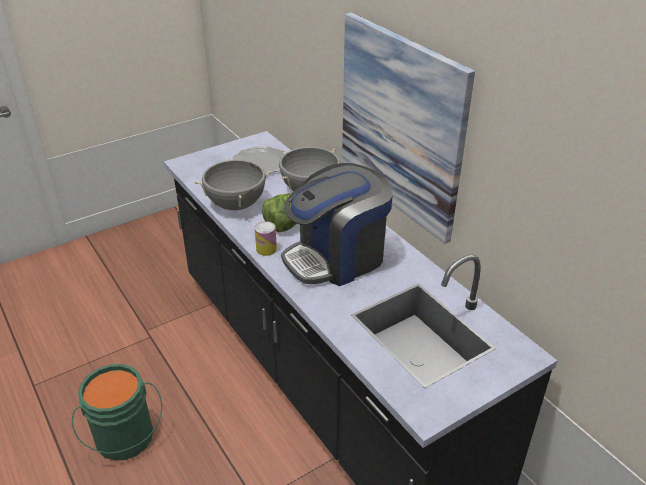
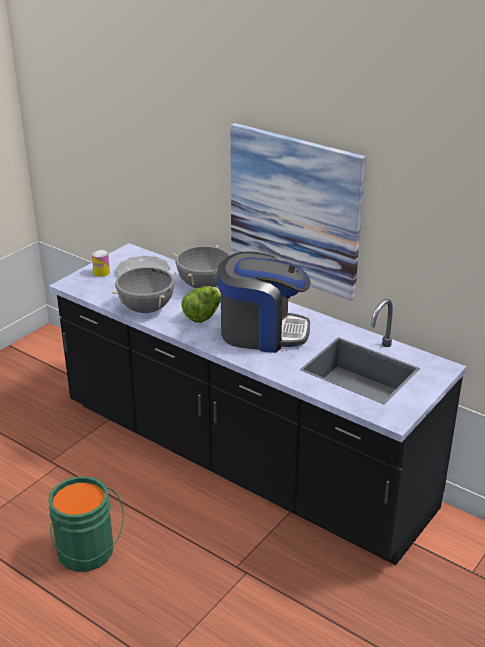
camera: 20 degrees left, 5 degrees down
can [255,221,277,256] -> can moved to [92,250,110,277]
coffee machine [281,163,393,286] -> coffee machine turned 120 degrees counterclockwise [217,251,310,353]

